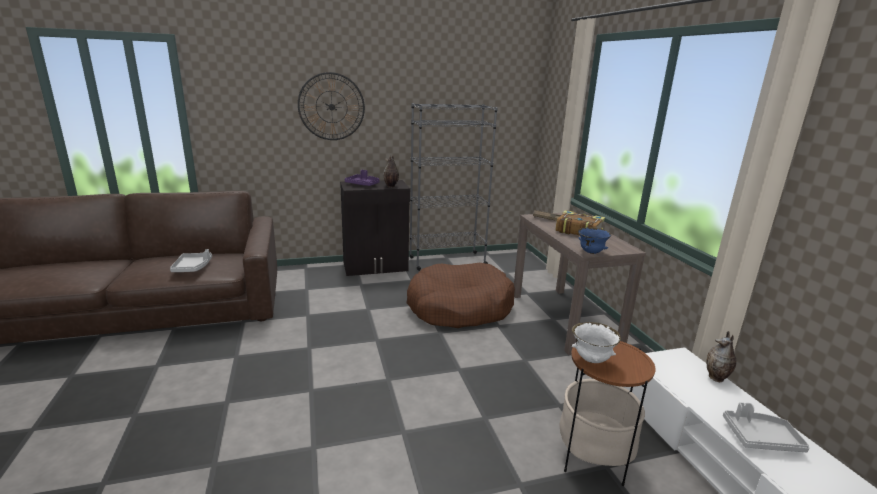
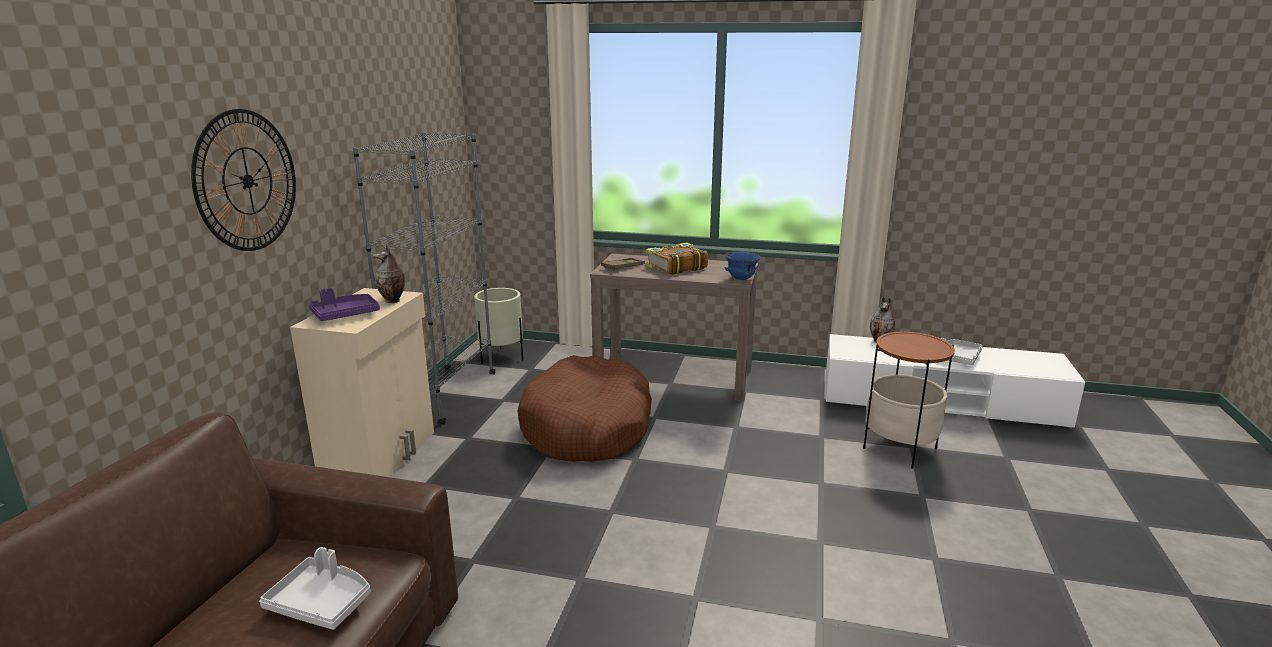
camera: 60 degrees left, 0 degrees up
black cabinet [340,180,410,276] -> beige cabinet [290,288,434,477]
white bowl [571,322,621,363] -> none
none -> beige planter [474,288,523,364]

